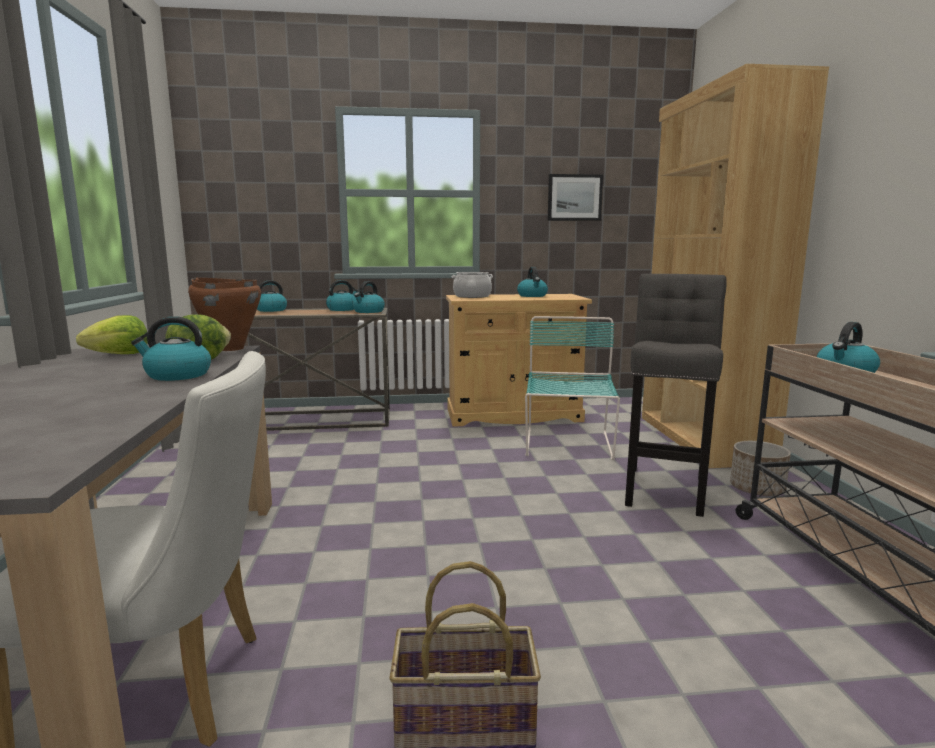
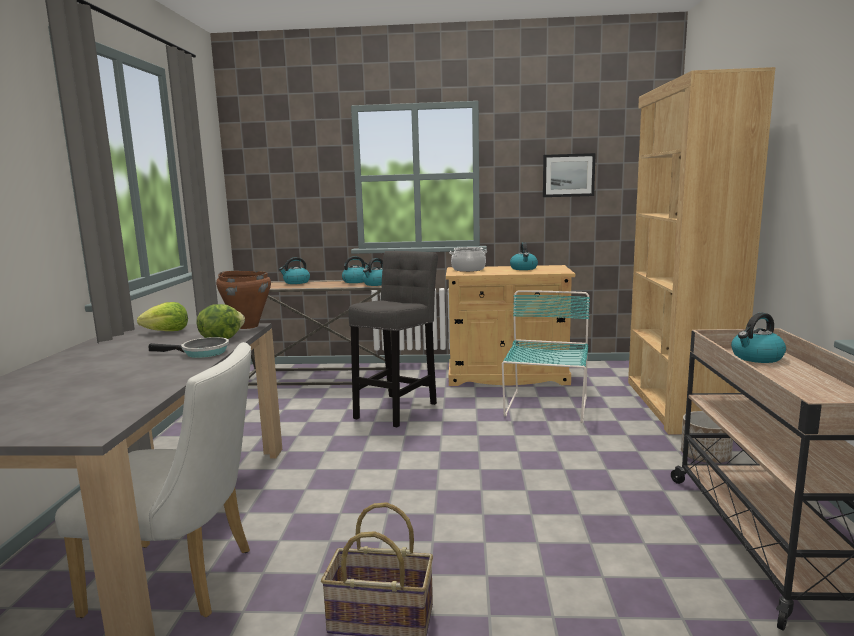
camera: 10 degrees right, 0 degrees up
kettle [131,316,211,381] -> frying pan [148,337,229,358]
grey stool [625,274,727,517] -> grey stool moved to [348,251,438,427]

